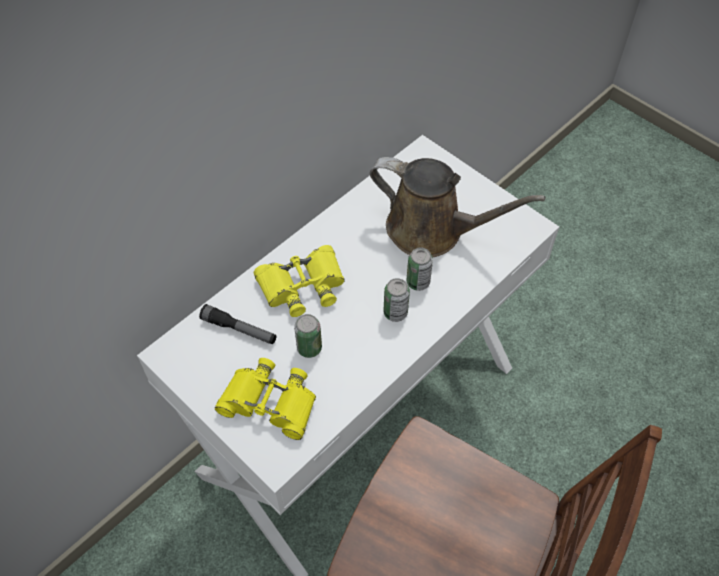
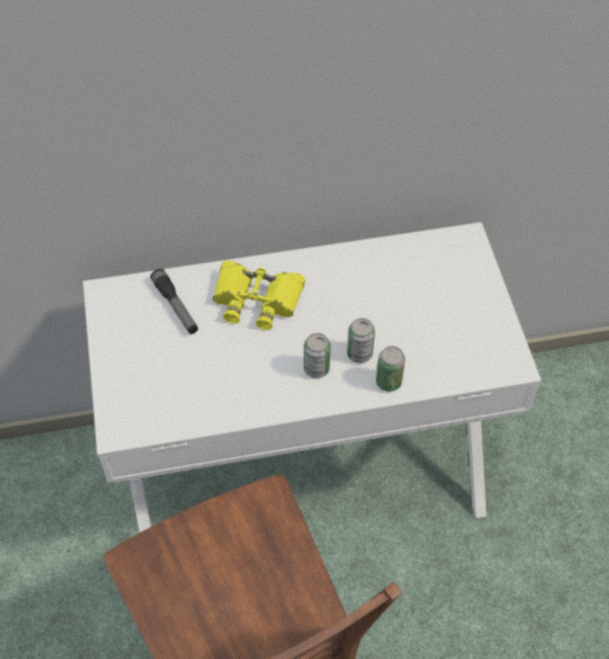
camera: 35 degrees right, 0 degrees up
yellow binoculars [215,358,316,440] -> none
can [294,314,322,358] -> can moved to [376,346,405,392]
brown watering can [370,157,546,257] -> none

